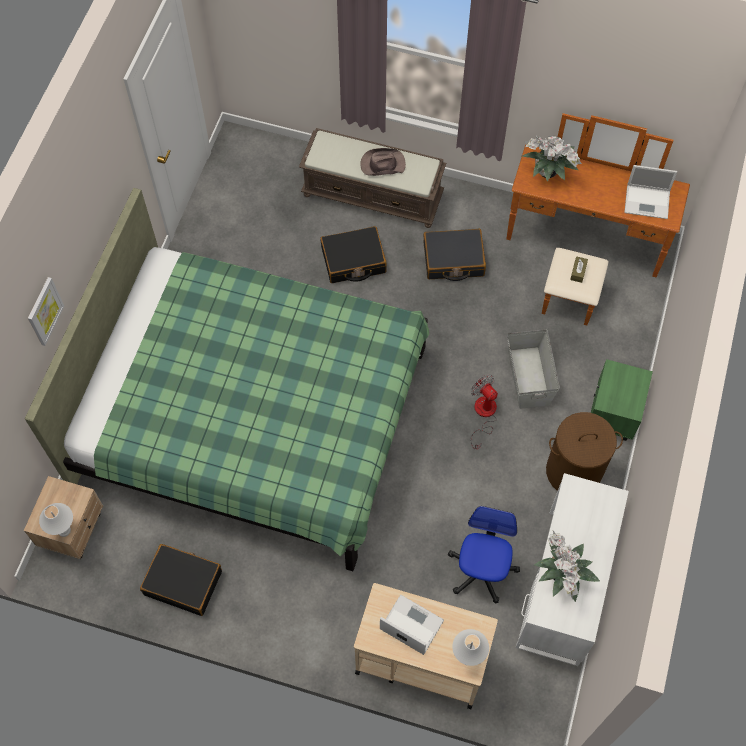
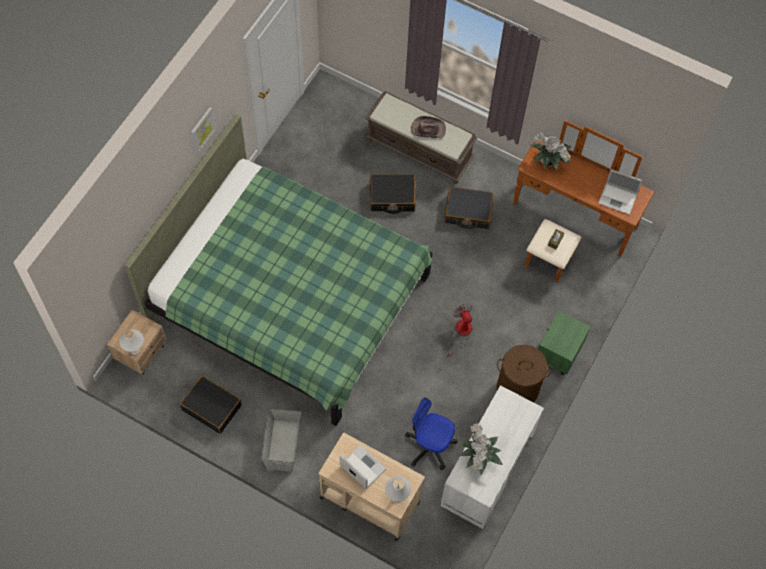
camera: 10 degrees right, 0 degrees up
picture [28,277,64,346] -> picture moved to [191,107,216,154]
office chair [448,506,520,603] -> office chair turned 90 degrees counterclockwise [405,397,458,470]
grey storage box [507,329,560,409] -> grey storage box moved to [261,408,301,472]

